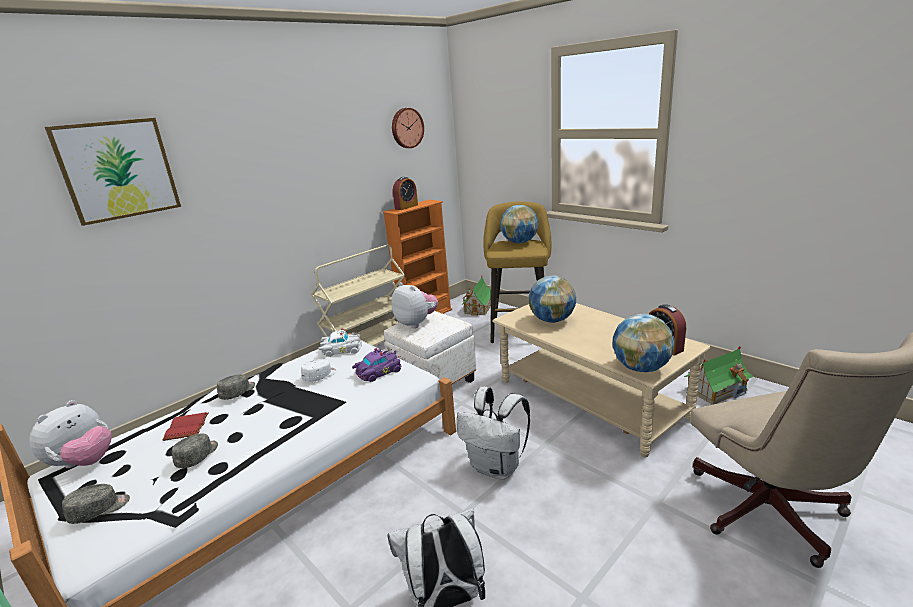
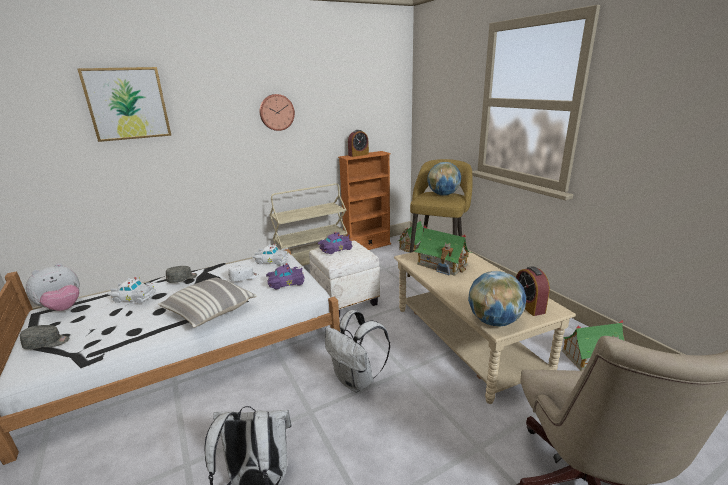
camera: 15 degrees right, 0 degrees up
red book [163,412,209,441] -> white toy car [108,277,156,304]
grey cap [172,434,218,468] -> none
wall clock [392,108,424,148] -> wall clock moved to [260,94,295,131]
plush toy [392,282,438,328] -> purple toy car [318,232,352,254]
globe [529,275,576,323] -> toy house [414,226,473,276]
none -> pillow [158,278,256,327]

